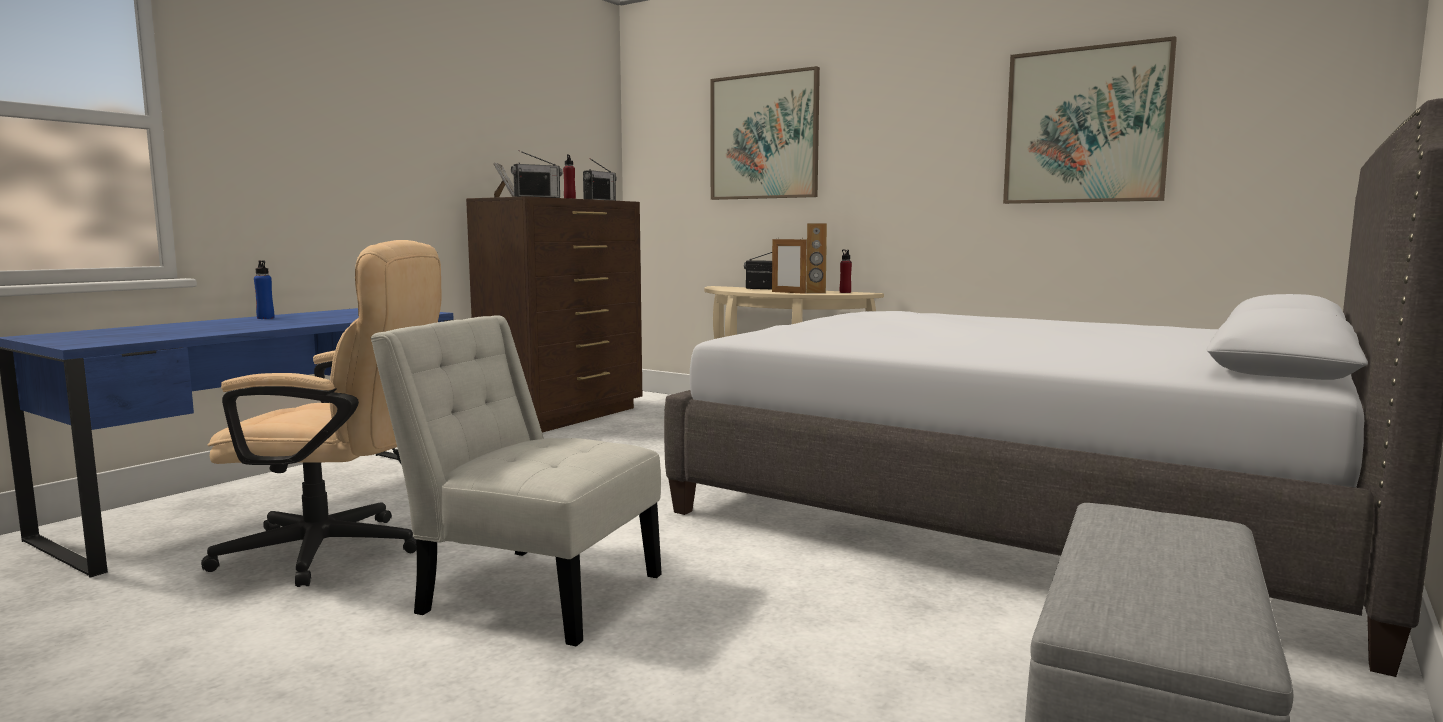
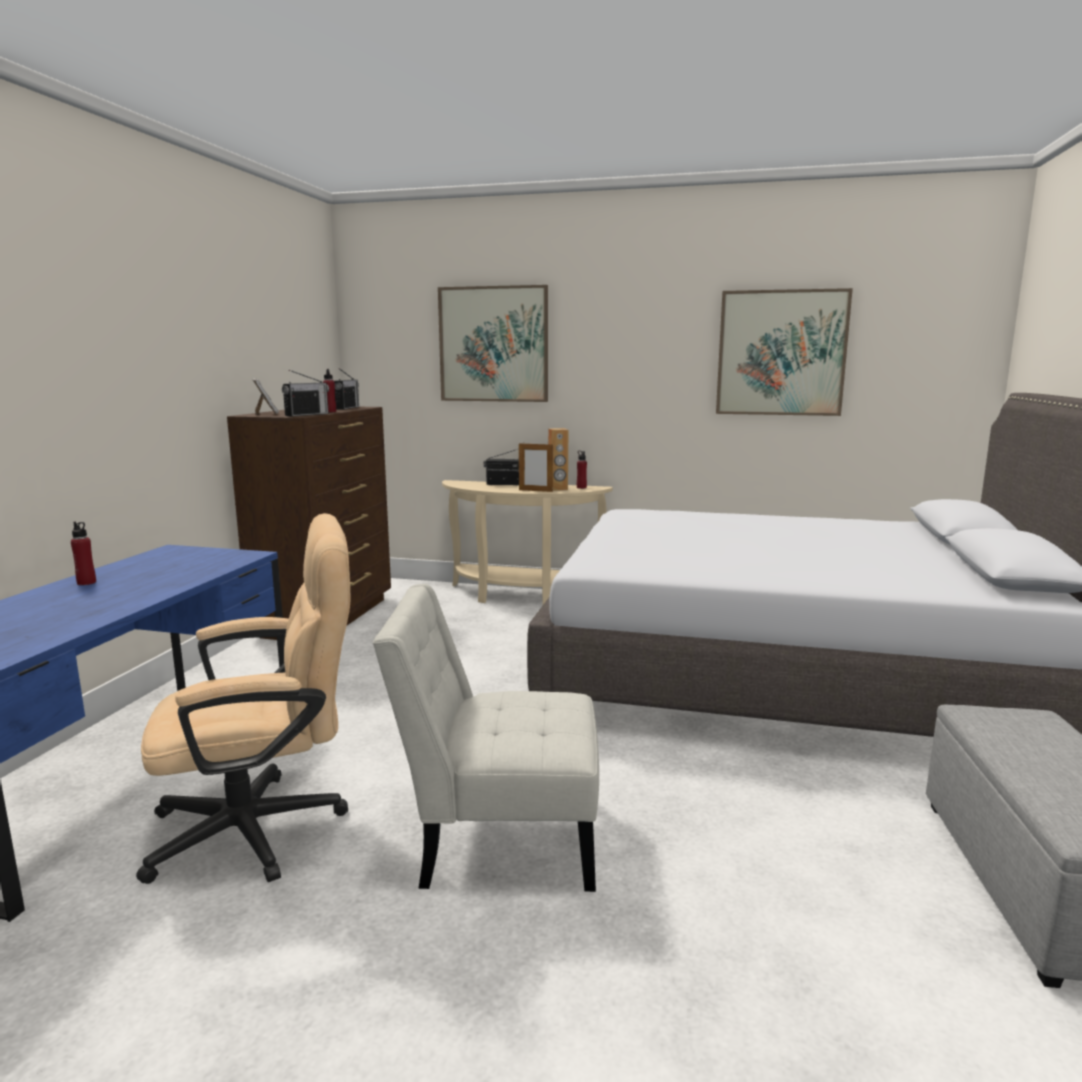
camera: 20 degrees left, 5 degrees up
blue bottle [254,260,274,319] -> red bottle [71,522,96,585]

